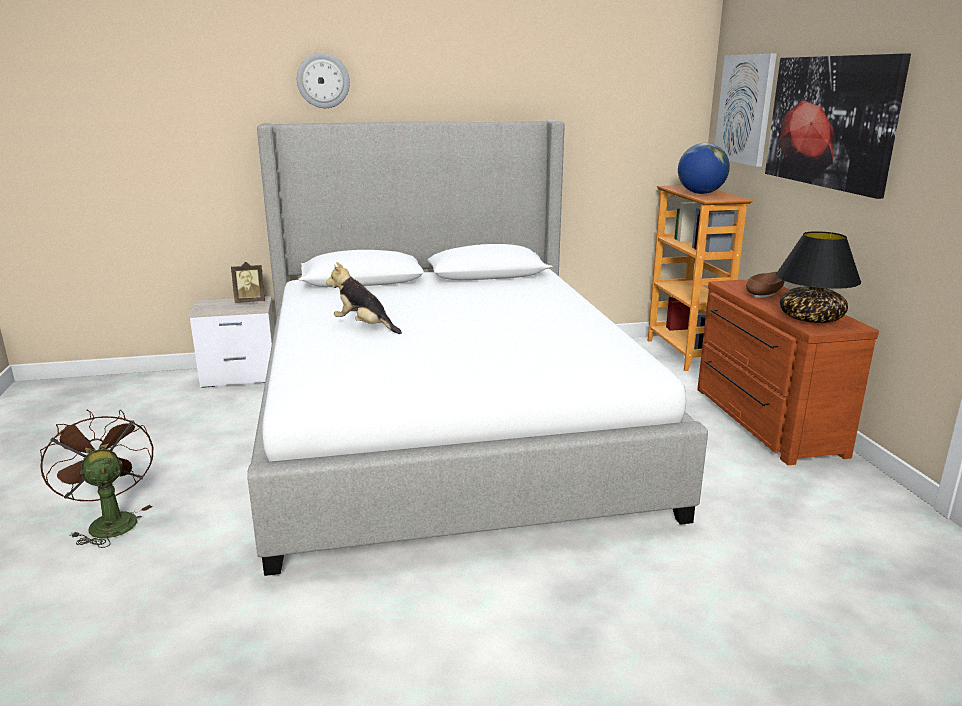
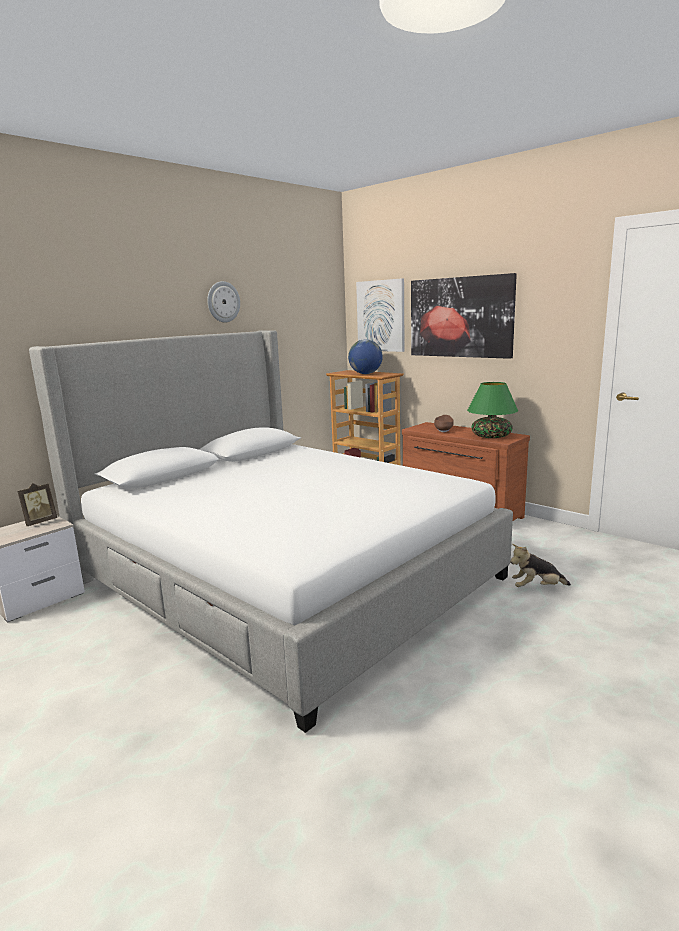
camera: 35 degrees left, 5 degrees down
brown fan [40,409,153,548] -> none
wall clock [297,53,350,108] -> wall clock moved to [207,281,240,322]
plush toy [326,262,402,334] -> plush toy moved to [510,544,571,587]
black table lamp [776,231,861,323] -> green table lamp [467,382,518,438]

